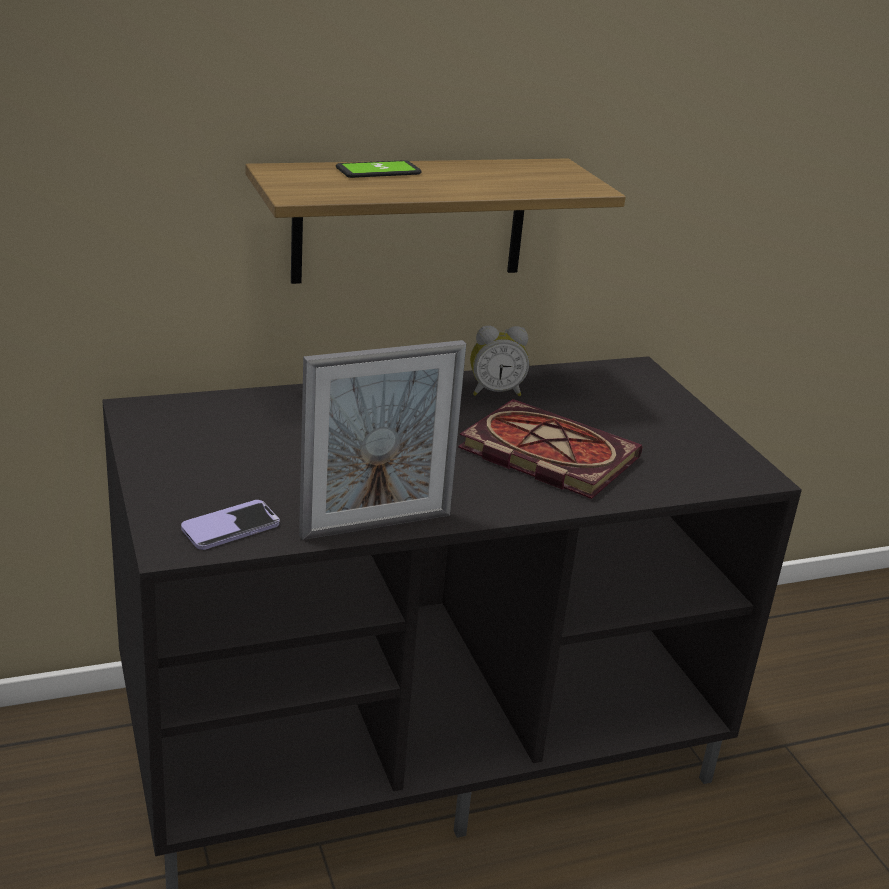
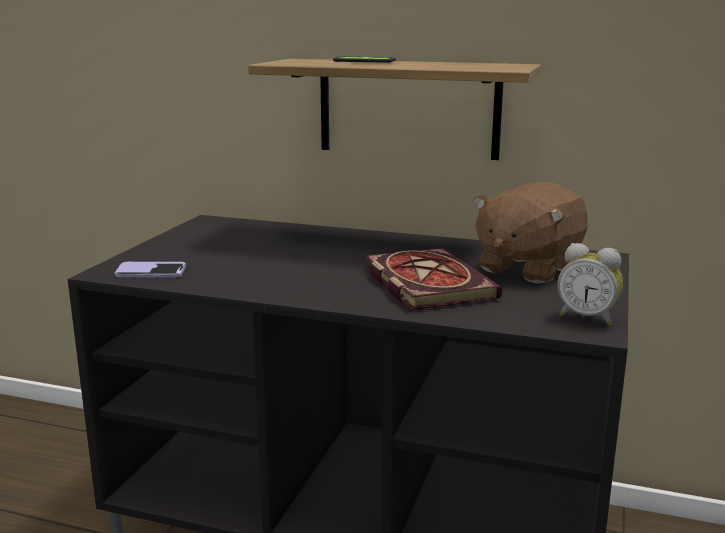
camera: 40 degrees right, 10 degrees down
picture frame [299,340,466,540] -> none
alarm clock [470,326,529,396] -> alarm clock moved to [557,243,623,326]
none -> brown plush toy [473,182,588,284]

